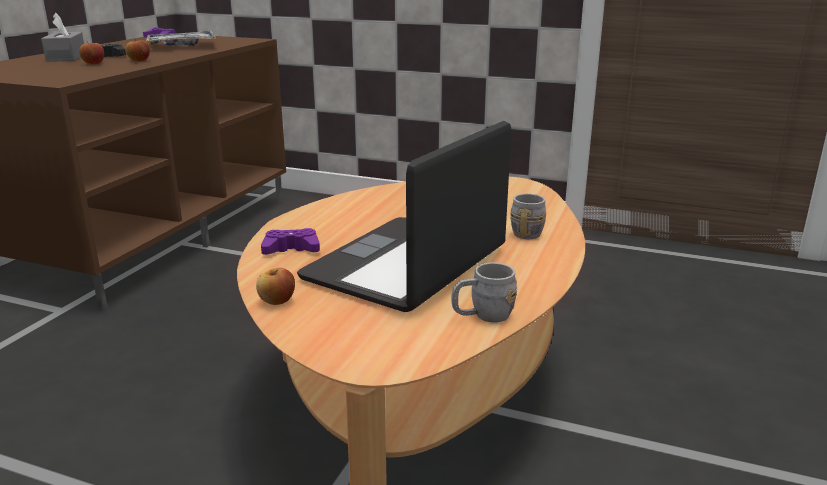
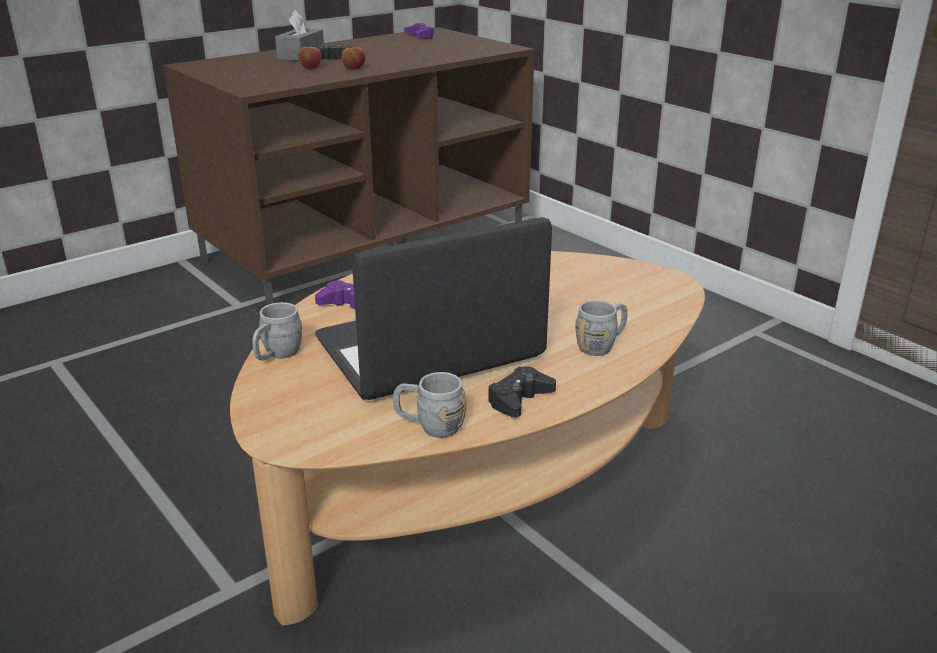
camera: 30 degrees right, 5 degrees up
tray [146,31,216,46] -> none
apple [256,268,295,305] -> grey mug [252,302,302,361]
none -> black game controller [488,366,556,417]

